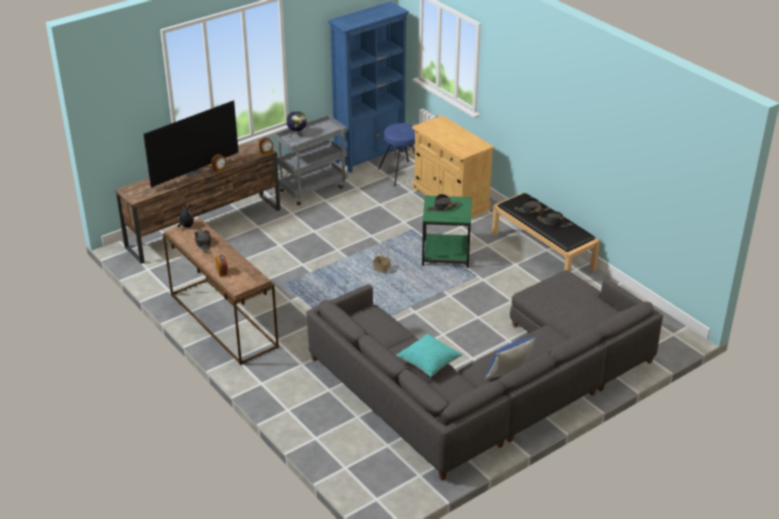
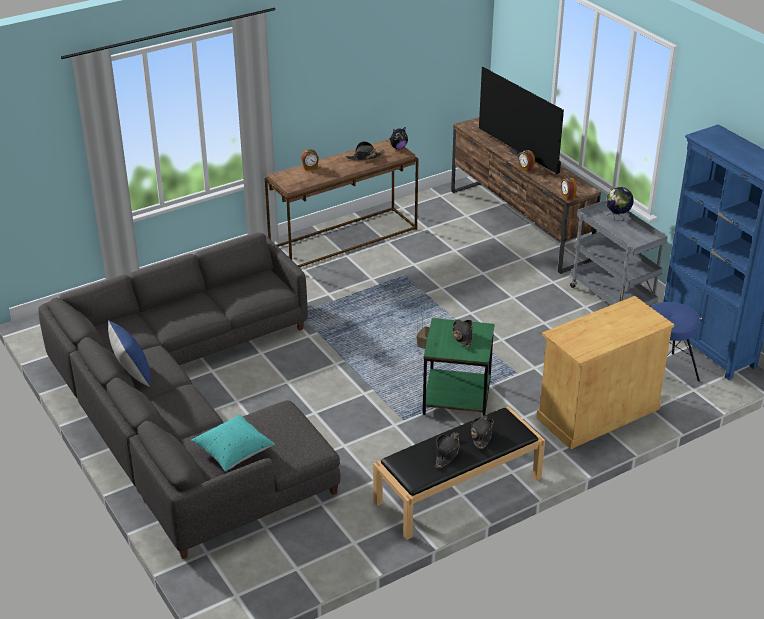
camera: 95 degrees right, 0 degrees up
turquoise pillow [396,334,462,377] -> turquoise pillow moved to [191,414,275,472]

